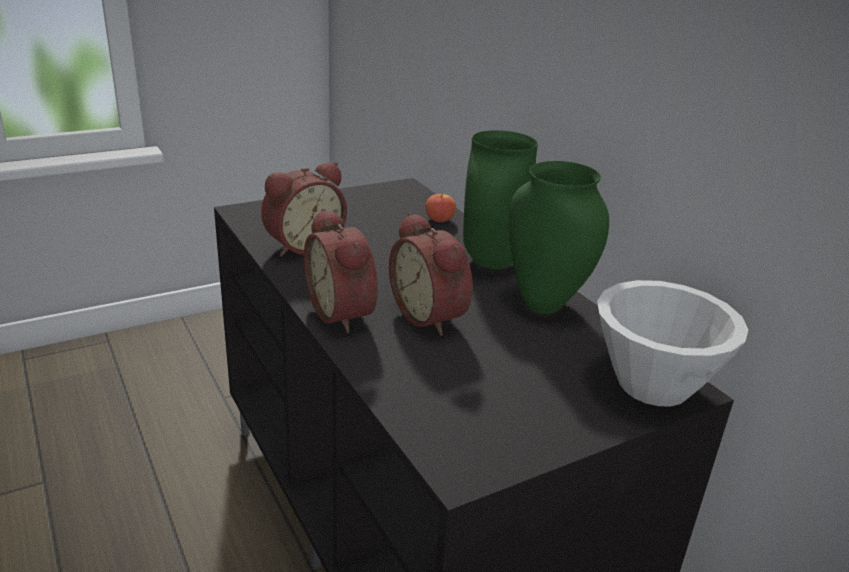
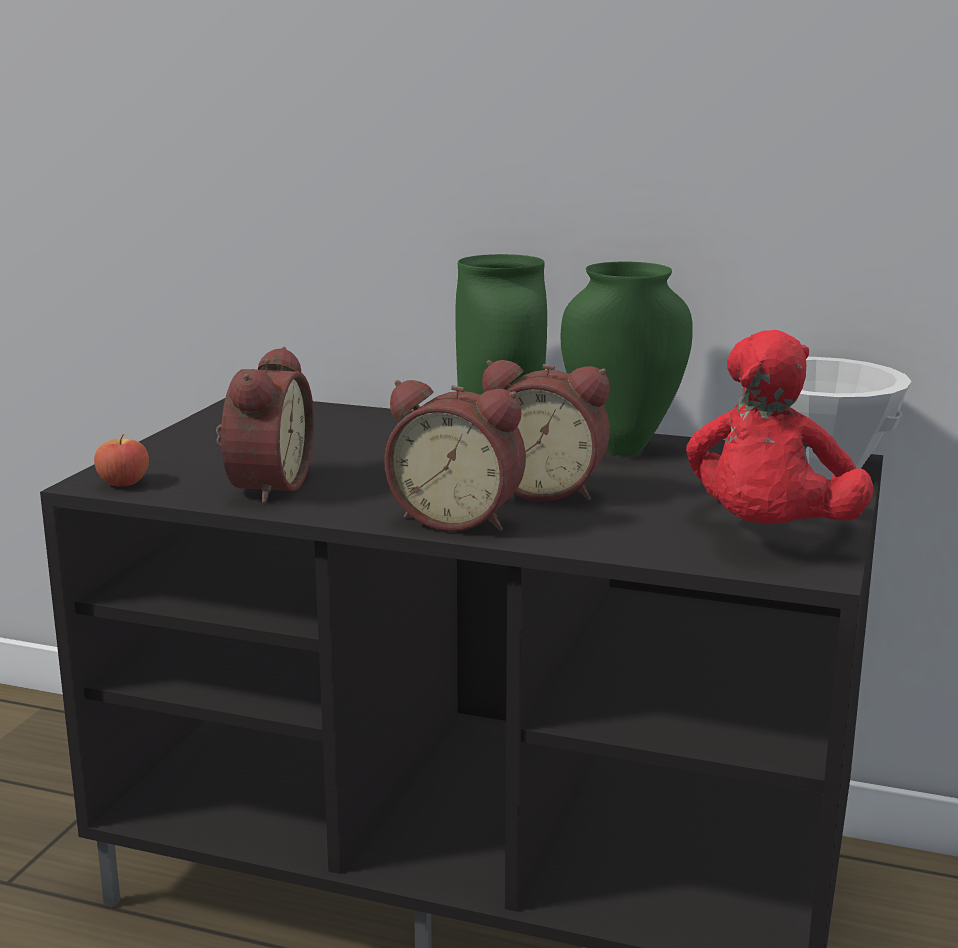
camera: 40 degrees left, 10 degrees down
apple [425,193,456,222] -> apple moved to [94,434,149,487]
none -> red plush toy [686,330,874,524]

